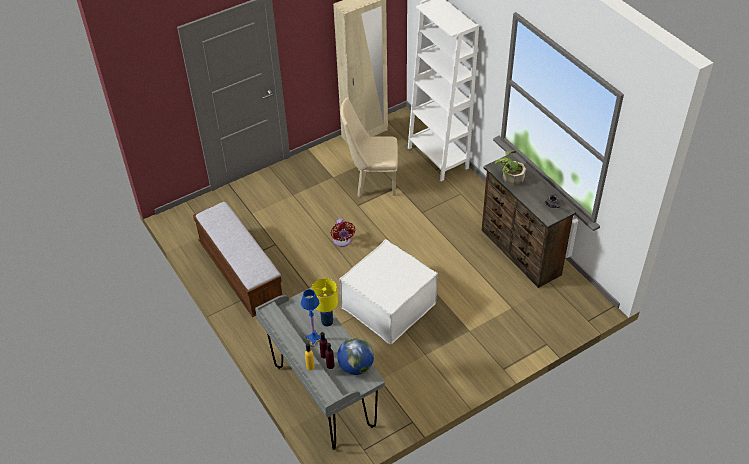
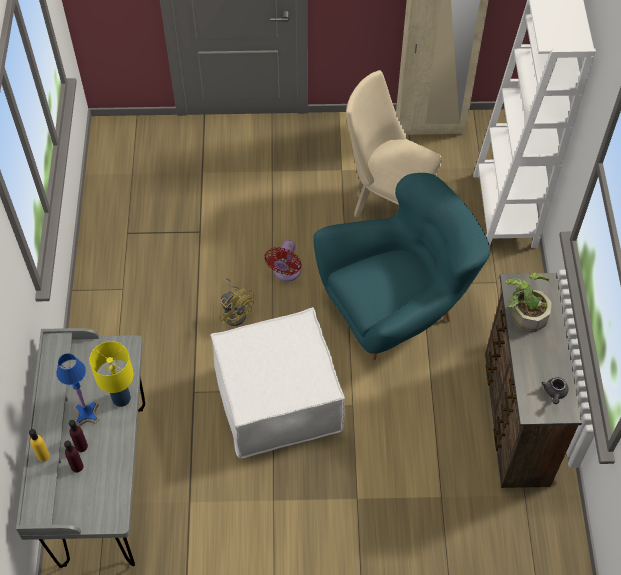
camera: 30 degrees right, 10 degrees up
bench [193,202,282,317] -> none
globe [337,338,374,375] -> none
none -> yellow fan [219,278,254,326]
none -> turquoise armchair [313,173,490,360]

